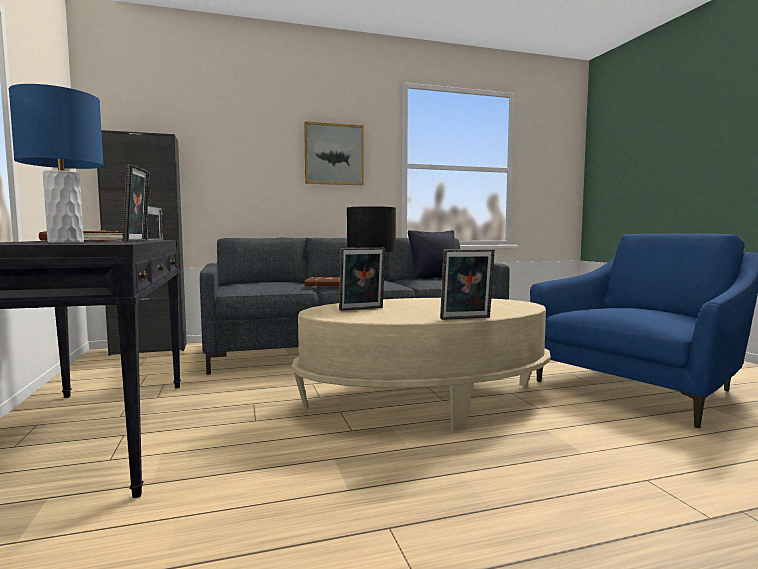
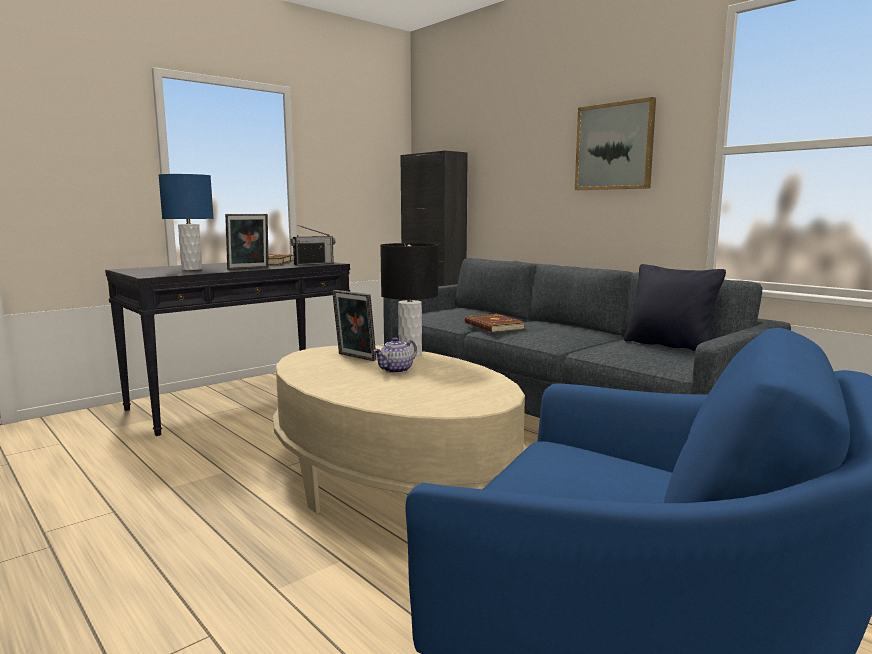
camera: 65 degrees right, 5 degrees up
picture frame [440,249,495,320] -> none
none -> teapot [374,337,417,374]

